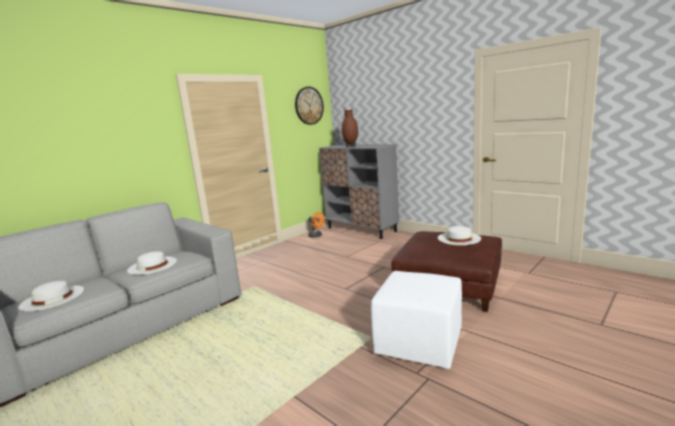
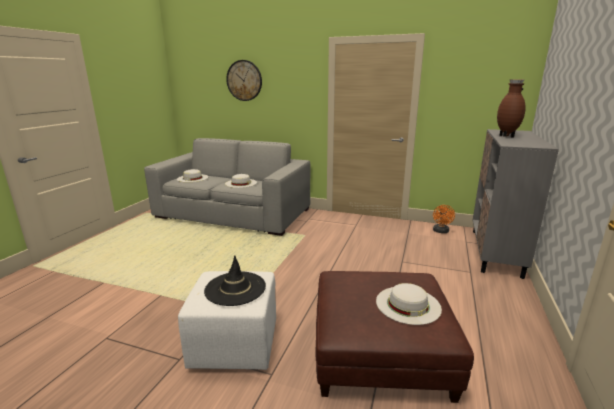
camera: 65 degrees right, 5 degrees up
wall clock [295,87,324,125] -> wall clock moved to [226,60,262,101]
none -> black hat [204,255,266,306]

